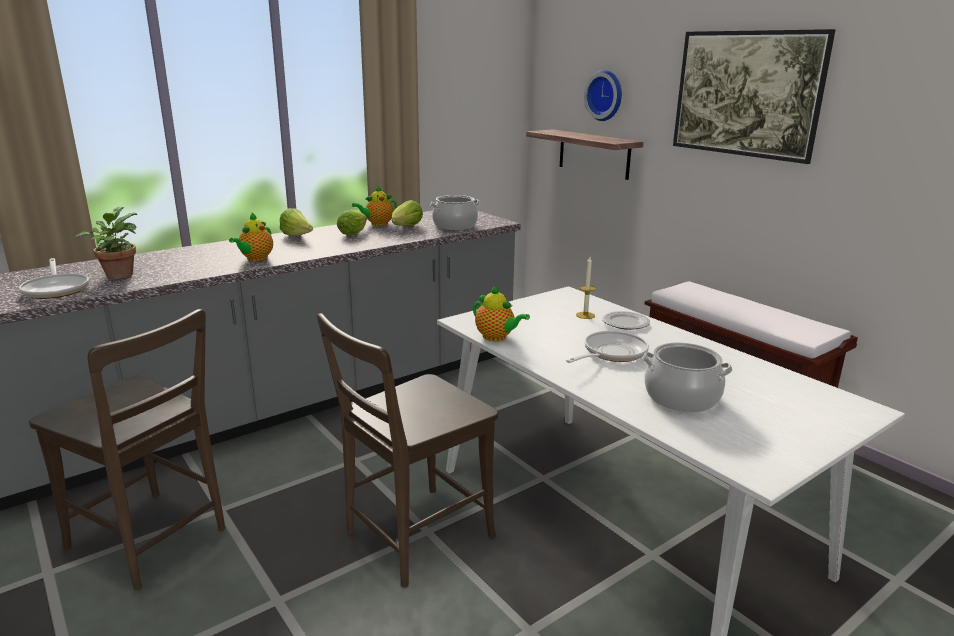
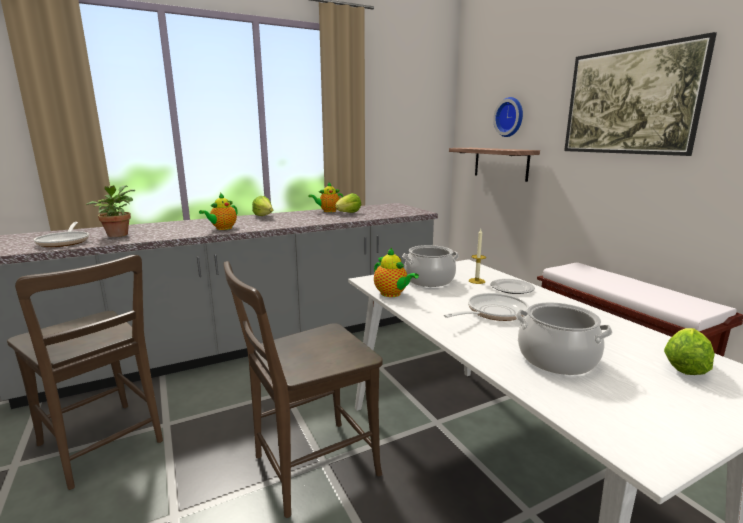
camera: 10 degrees right, 5 degrees down
lettuce [337,210,367,236] -> lettuce moved to [664,328,715,375]
cooking pot [430,195,480,231] -> cooking pot moved to [402,245,459,287]

